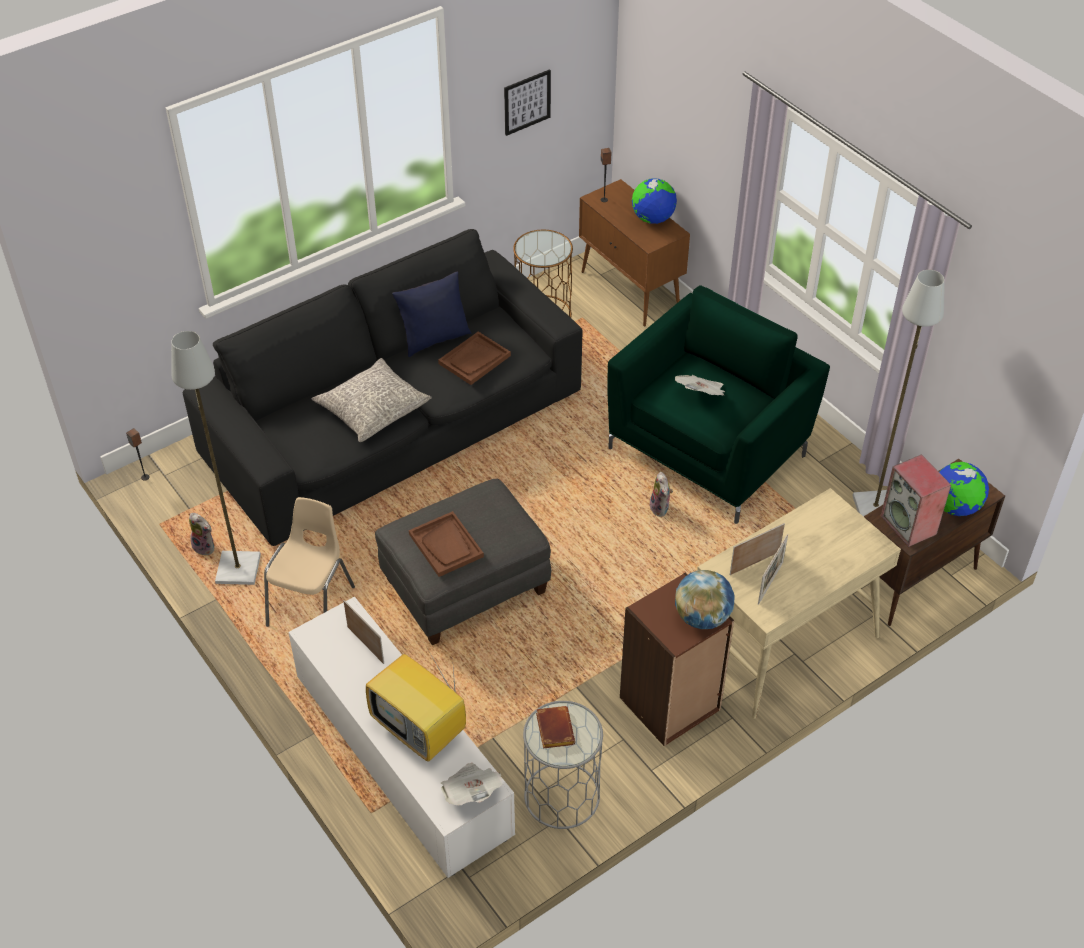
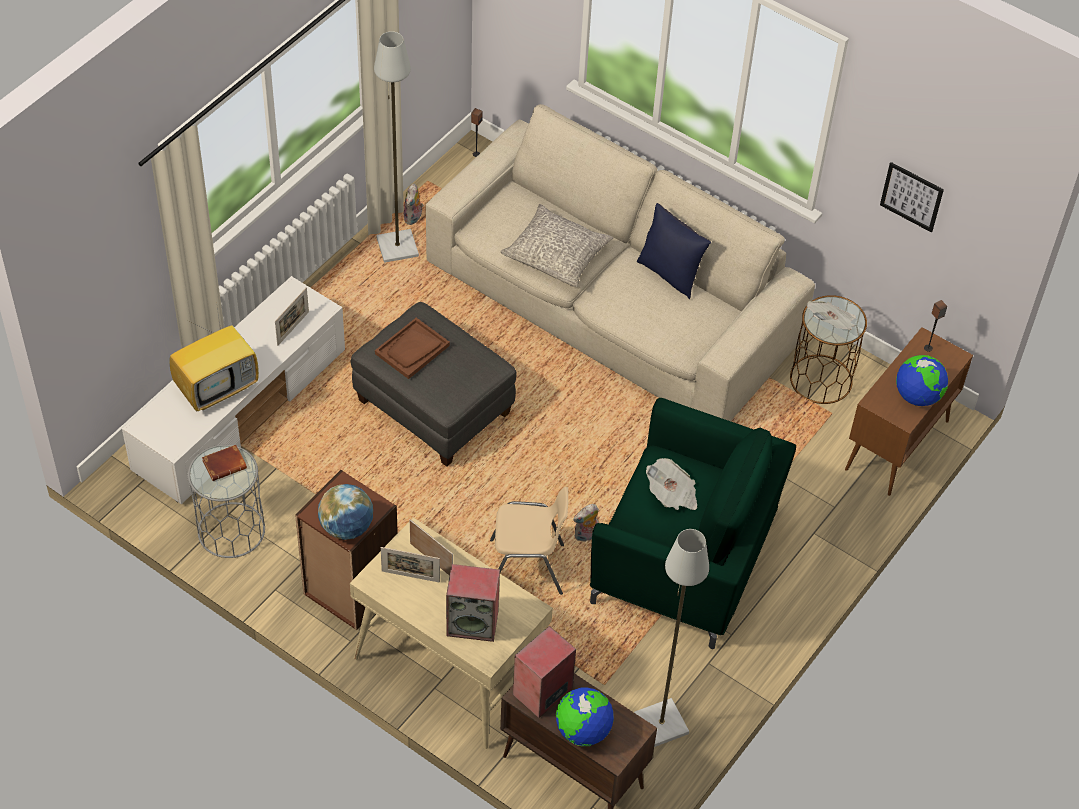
camera: 70 degrees right, 5 degrees up
black sofa [183,229,582,546] -> beige sofa [426,104,815,421]
beige chair [264,497,355,627] -> beige chair moved to [490,487,568,595]
television [366,641,466,762] -> television turned 150 degrees counterclockwise [169,301,259,412]
brown tray [438,332,511,385] -> none
newspaper [441,763,502,805] -> newspaper moved to [807,301,856,330]
none -> speaker [446,564,500,642]

